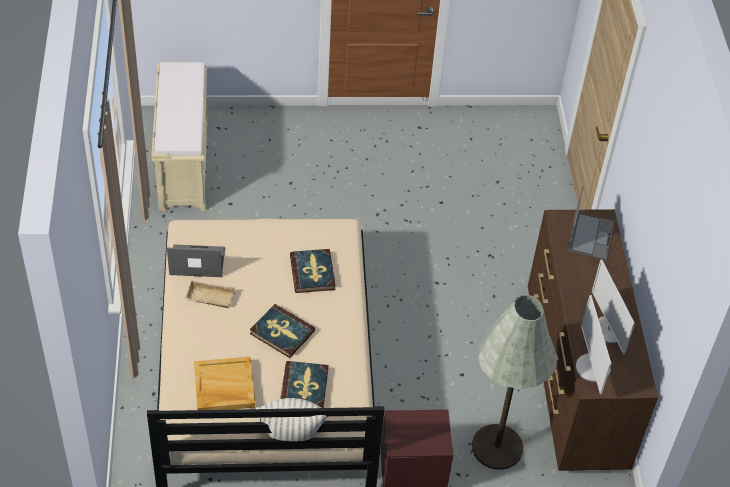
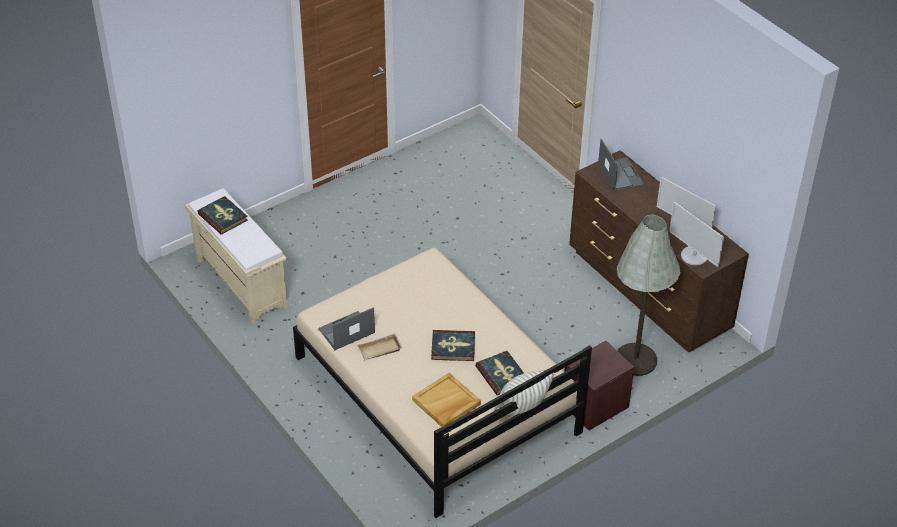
camera: 30 degrees left, 5 degrees down
book [290,249,336,293] -> book moved to [197,196,248,235]

